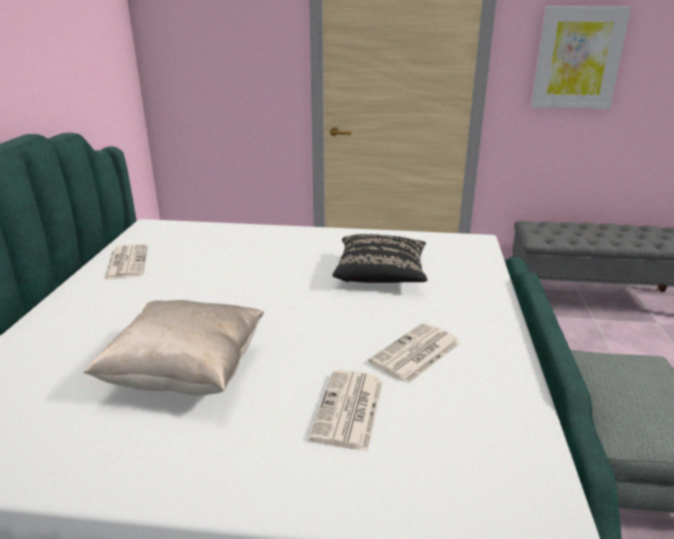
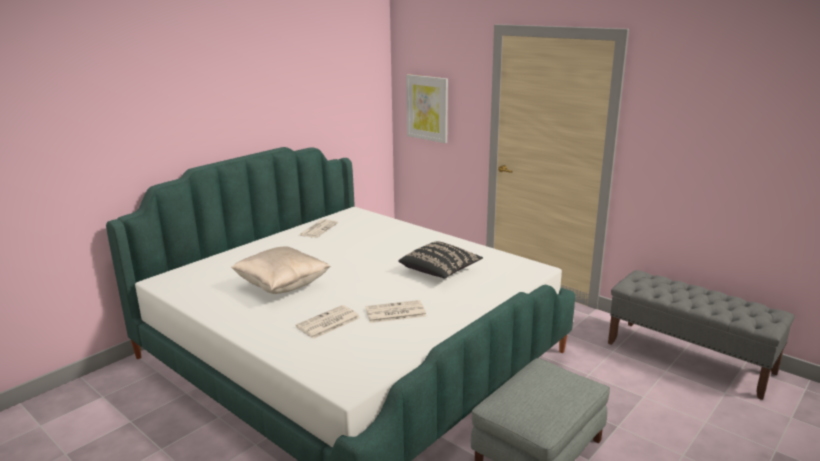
camera: 35 degrees right, 5 degrees down
picture [531,6,631,109] -> picture moved to [406,74,448,143]

